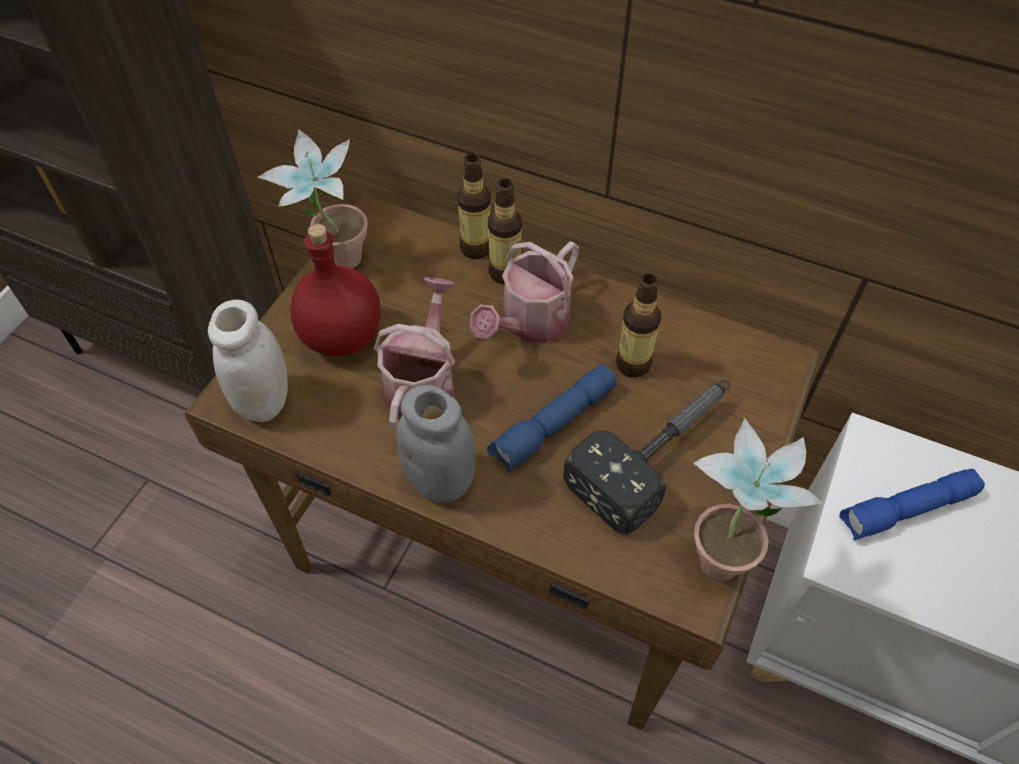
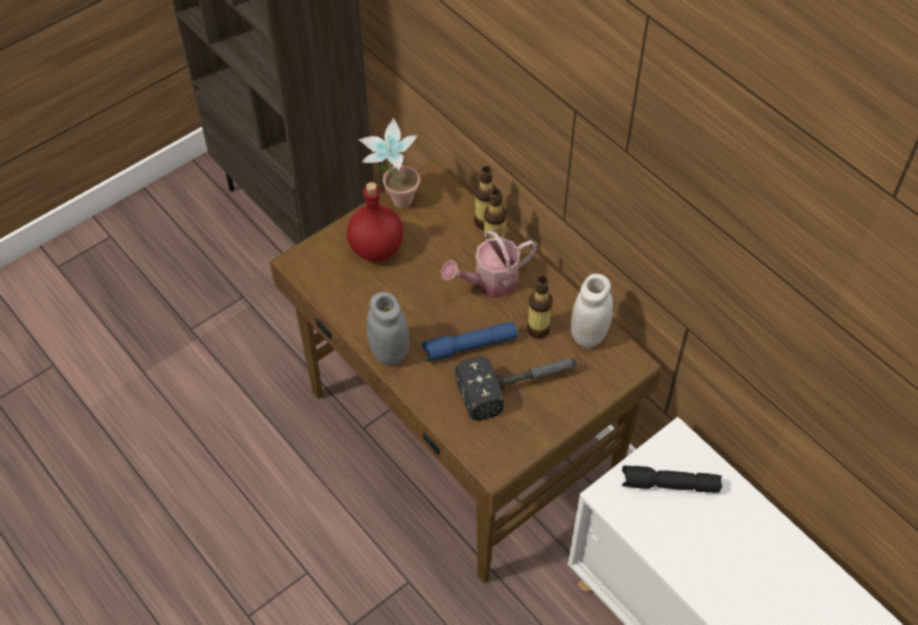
camera: 25 degrees right, 0 degrees up
white jar [208,300,288,422] -> white jar moved to [571,274,613,348]
watering can [374,277,455,430] -> none
potted plant [694,418,823,581] -> none
blue flashlight [839,469,985,540] -> black flashlight [622,466,722,493]

